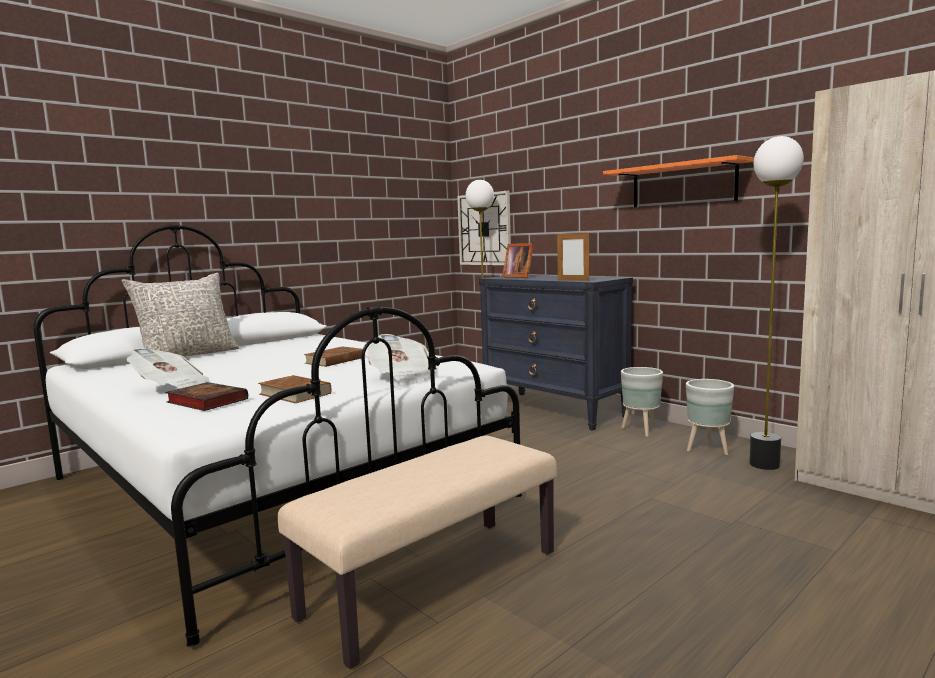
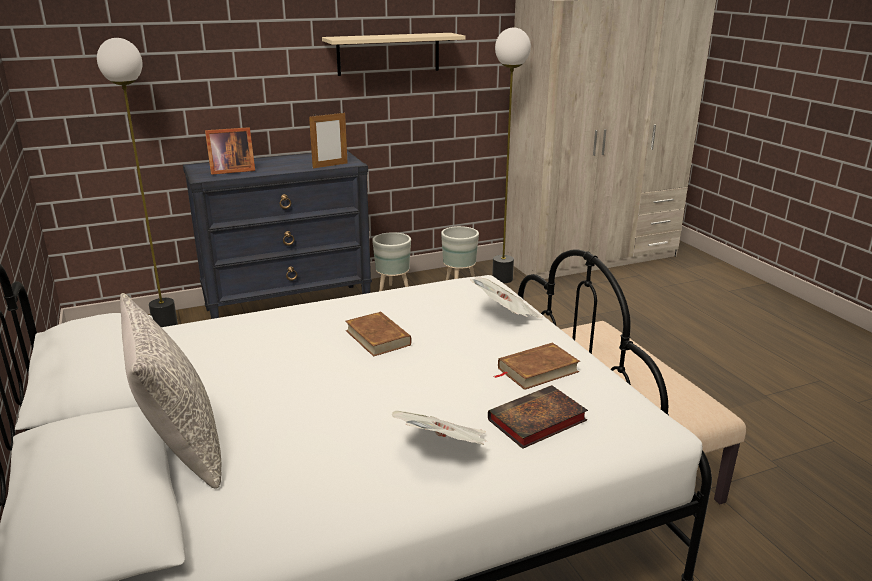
camera: 70 degrees left, 15 degrees up
wall clock [457,191,511,265] -> none
orange shelf [603,155,754,208] -> beige shelf [322,33,466,76]

